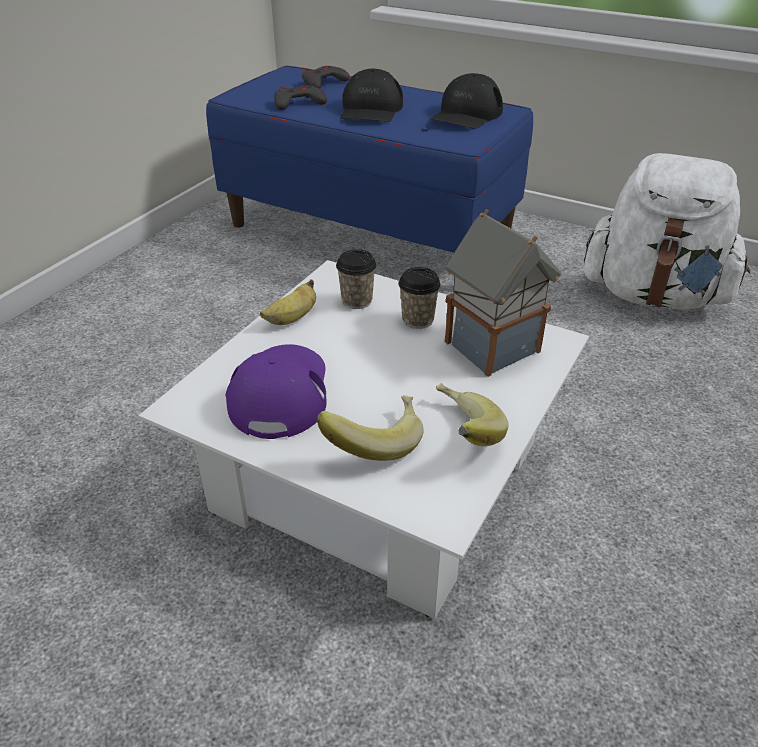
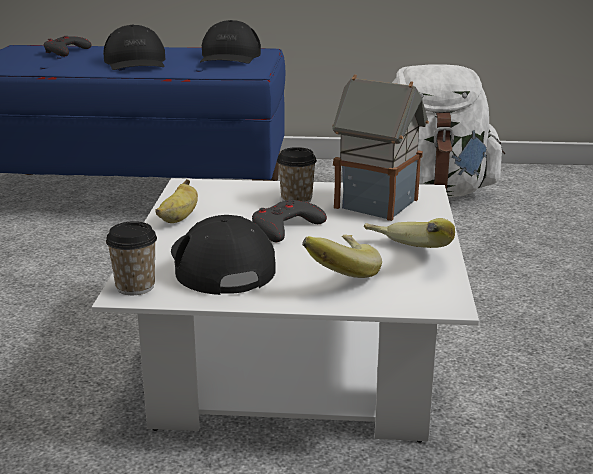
camera: 25 degrees left, 15 degrees down
purple cap [226,344,327,439] -> black cap [171,215,276,295]
grey game controller [274,85,327,110] -> grey game controller moved to [252,200,327,242]
cup [336,249,376,309] -> cup moved to [106,221,157,295]

